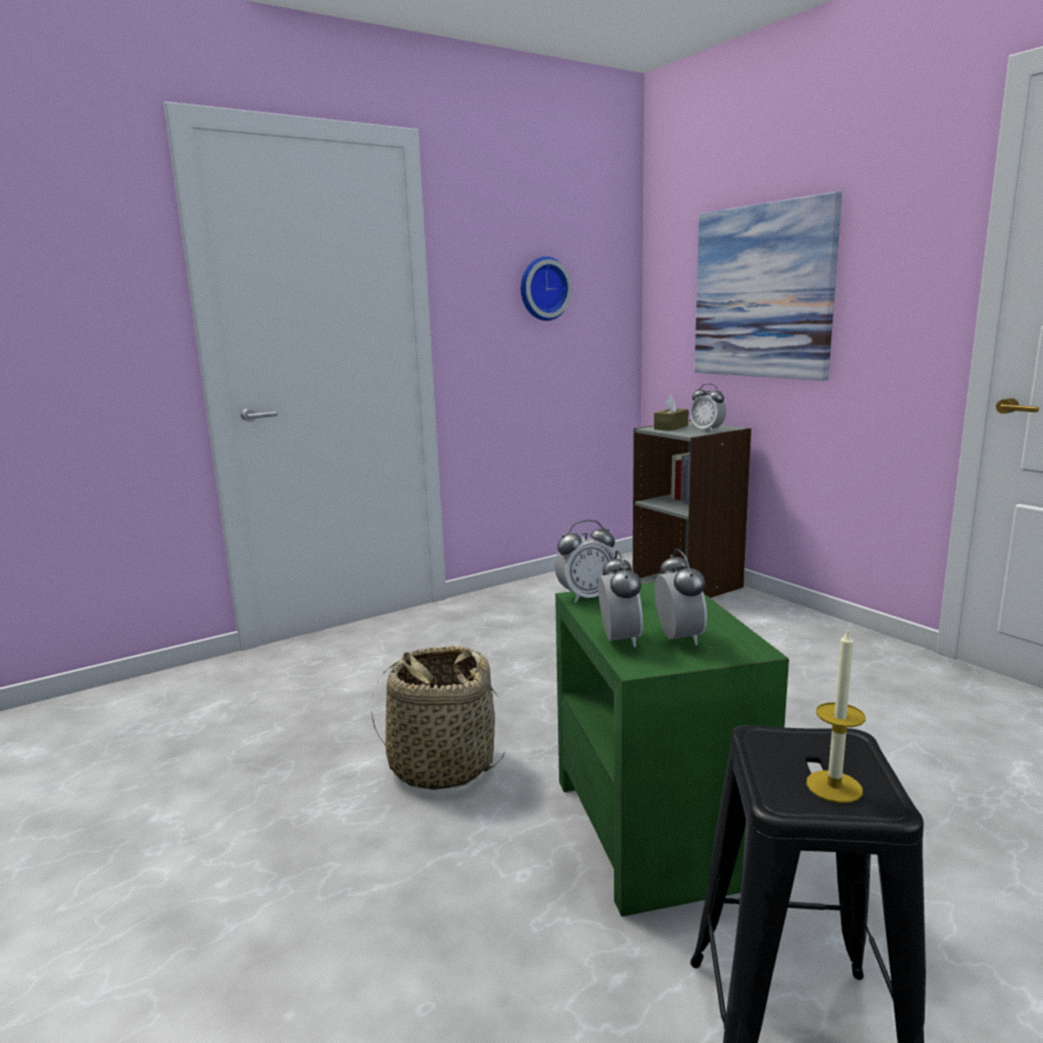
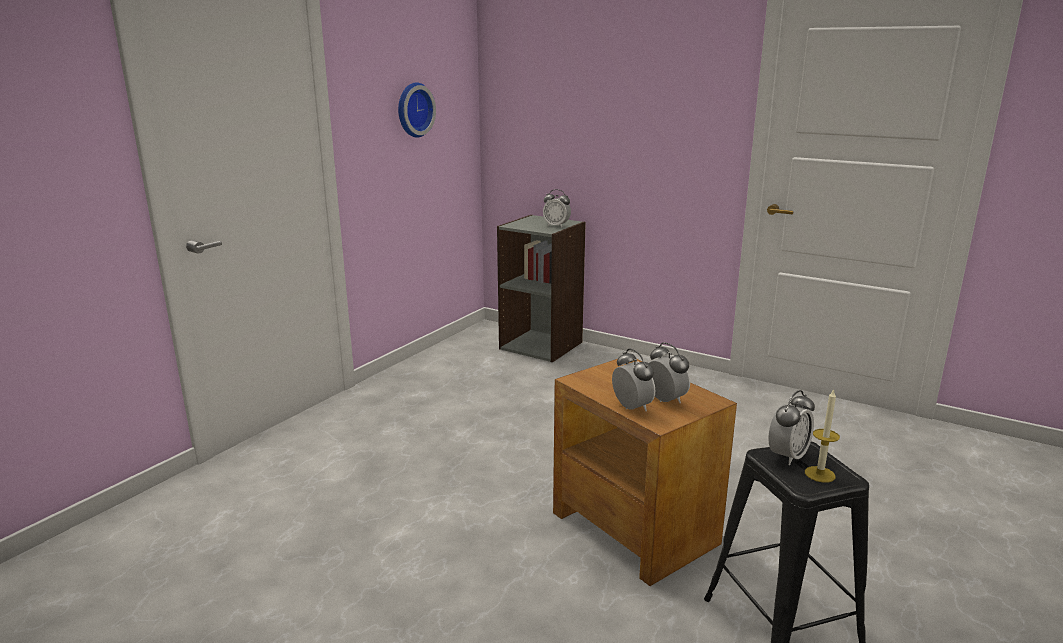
camera: 25 degrees left, 5 degrees up
basket [371,646,505,790] -> none
alarm clock [555,520,615,603] -> alarm clock moved to [768,390,815,465]
green side table [555,583,789,917] -> brown side table [553,359,737,586]
brown tissue box [654,395,689,431] -> none
picture [694,191,842,381] -> none

